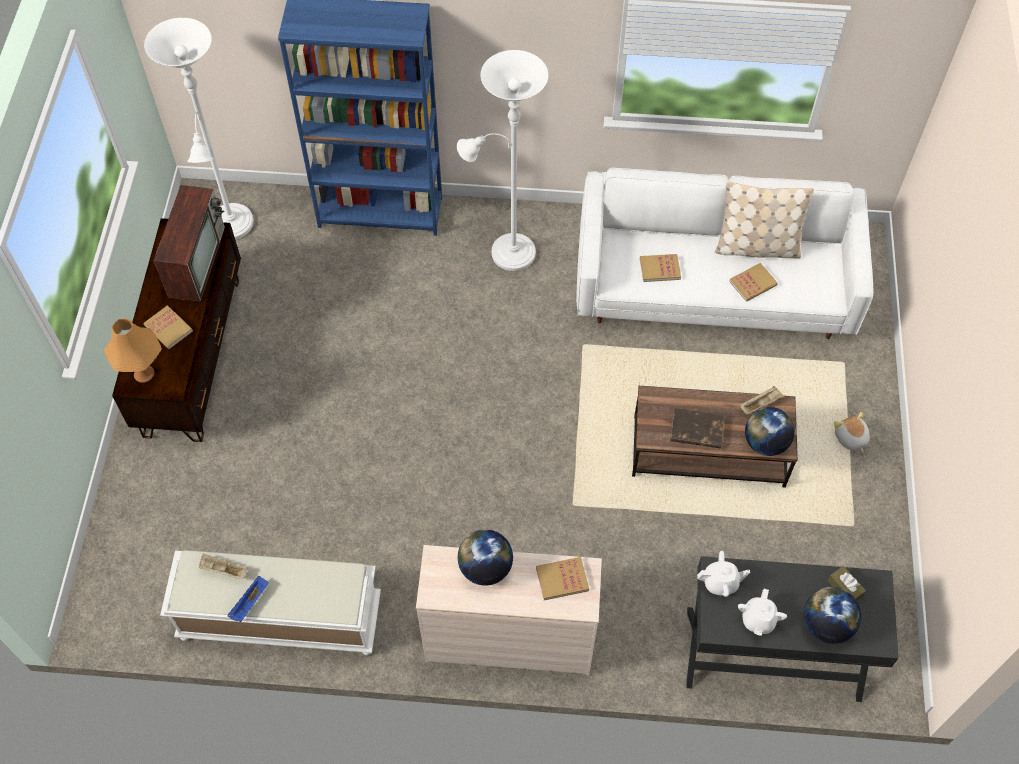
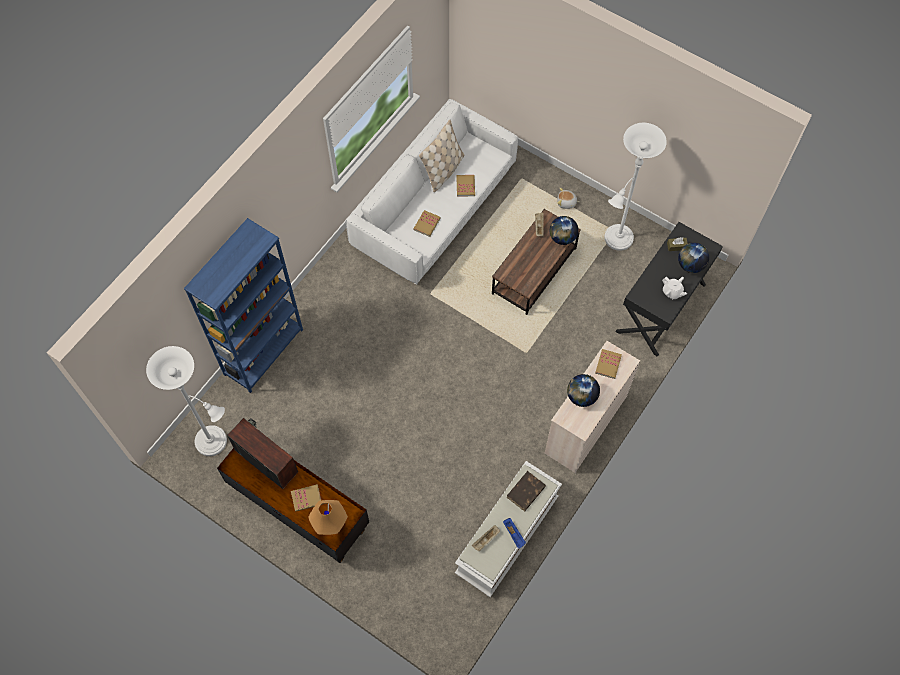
camera: 60 degrees left, 5 degrees up
white floor lamp [457,50,548,271] -> white floor lamp moved to [605,123,667,251]
brown book [670,408,725,449] -> brown book moved to [507,471,546,511]
white teapot [697,551,750,597] -> none

